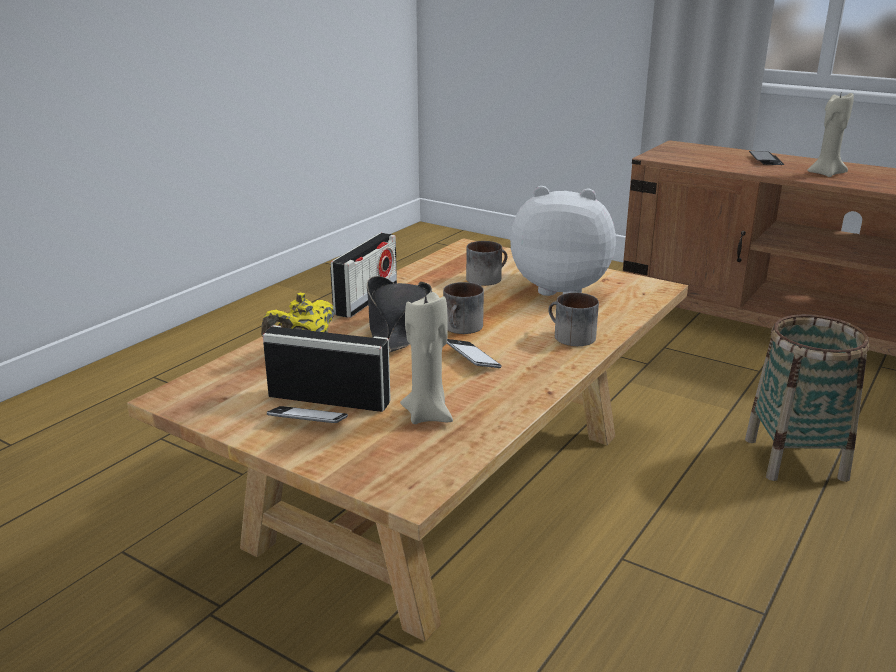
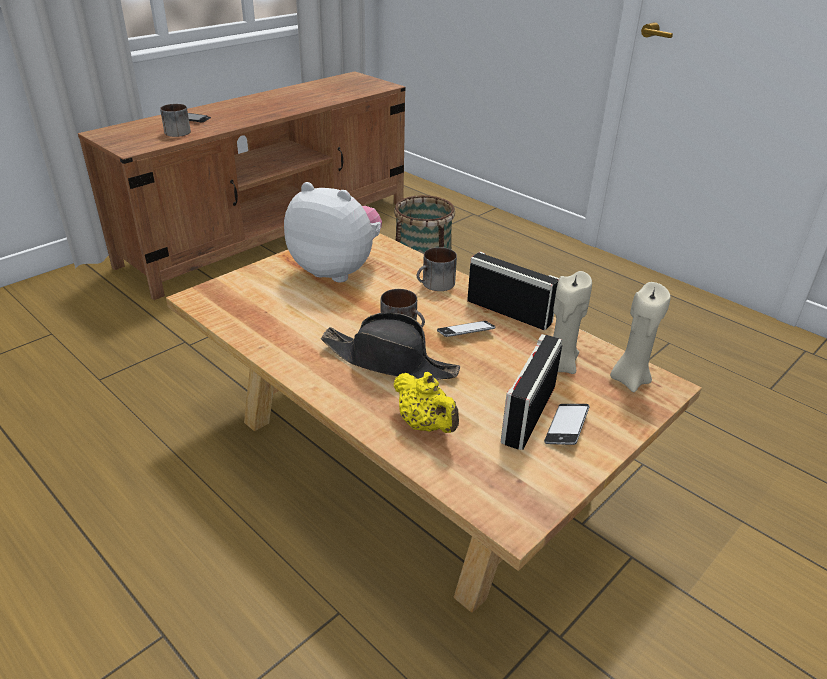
camera: 80 degrees left, 10 degrees up
radio [330,233,397,318] -> radio moved to [467,252,559,330]
mug [466,241,507,286] -> mug moved to [160,104,191,137]
plush toy [510,186,616,296] -> plush toy turned 90 degrees clockwise [284,182,382,282]
beige candle [807,93,854,177] -> beige candle moved to [610,282,671,392]

